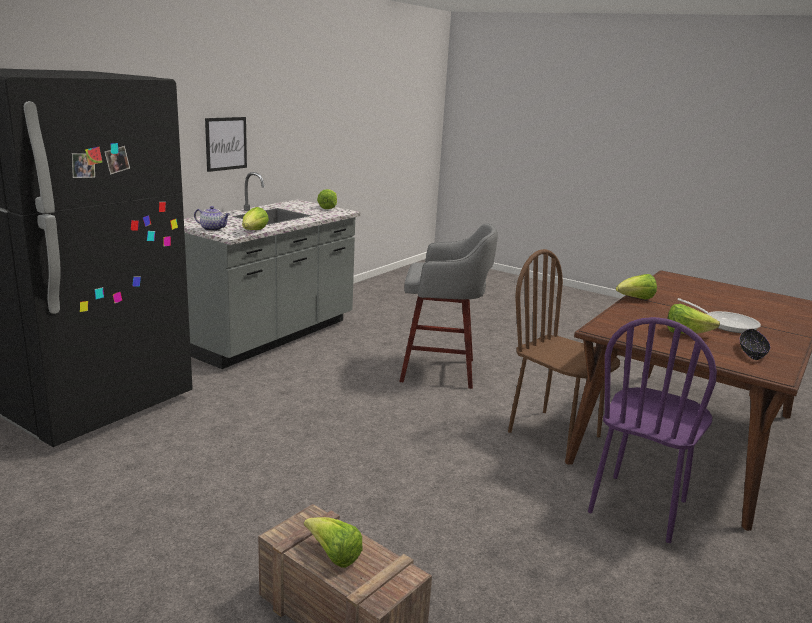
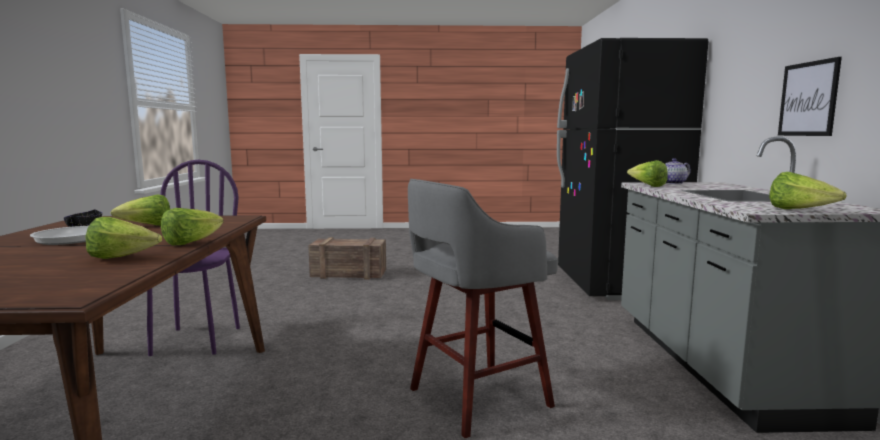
camera: 145 degrees right, 10 degrees down
lettuce [304,517,363,568] -> lettuce moved to [86,217,162,259]
brown chair [508,249,620,455] -> none

